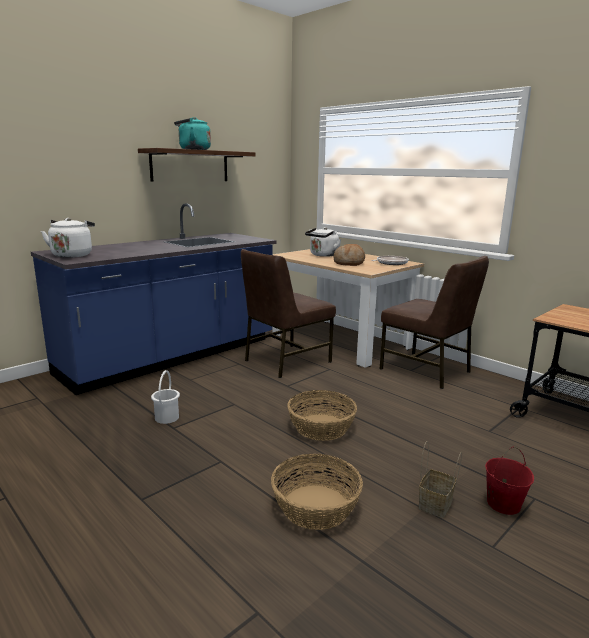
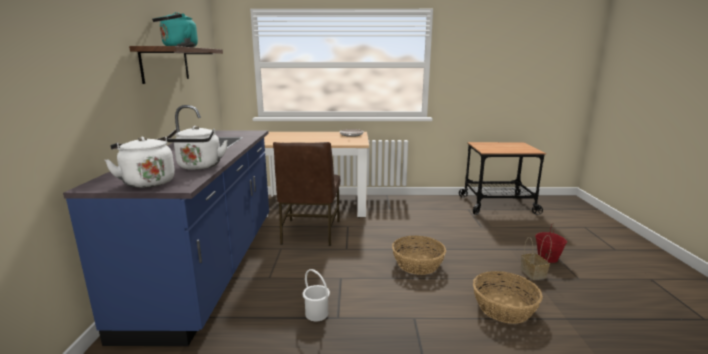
camera: 45 degrees left, 0 degrees up
white kettle [305,227,341,257] -> white kettle moved to [166,126,228,170]
bread [333,244,365,266] -> none
brown chair [380,256,489,389] -> none

